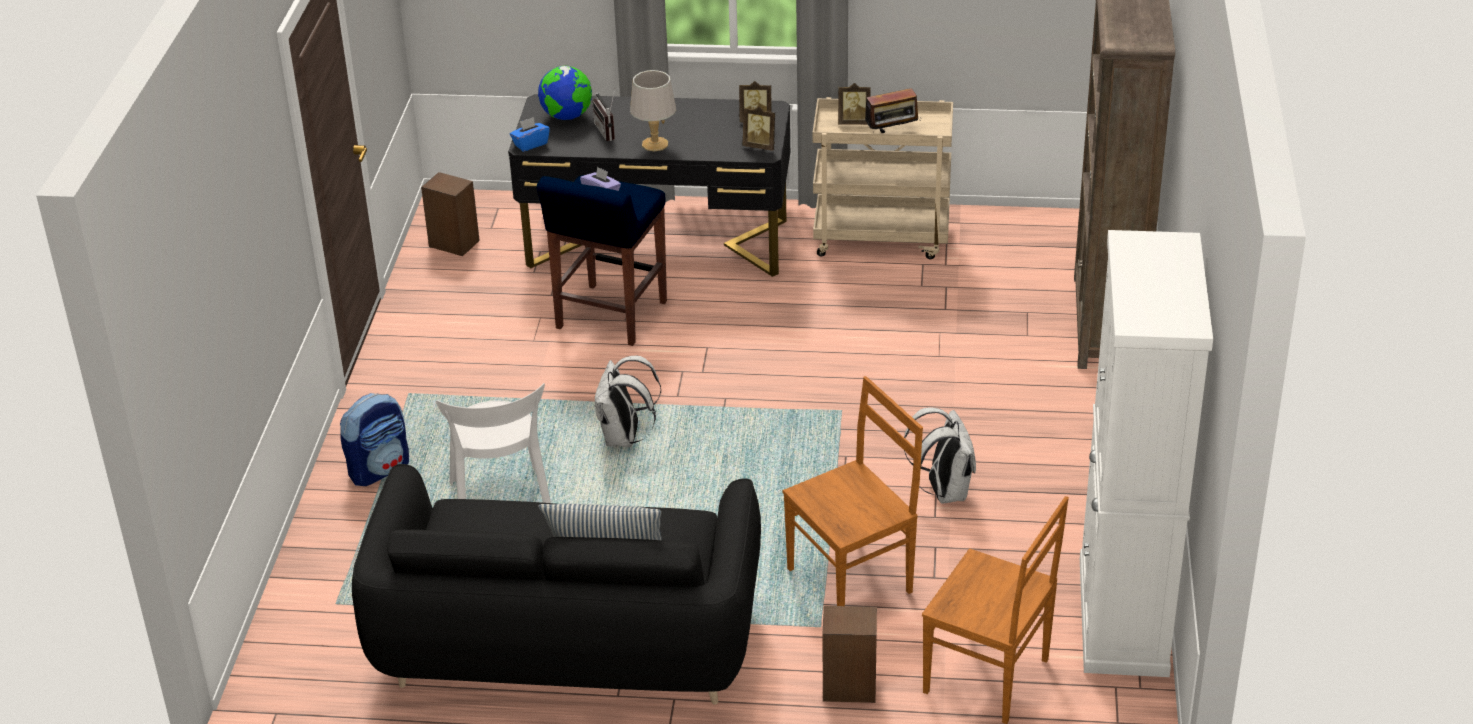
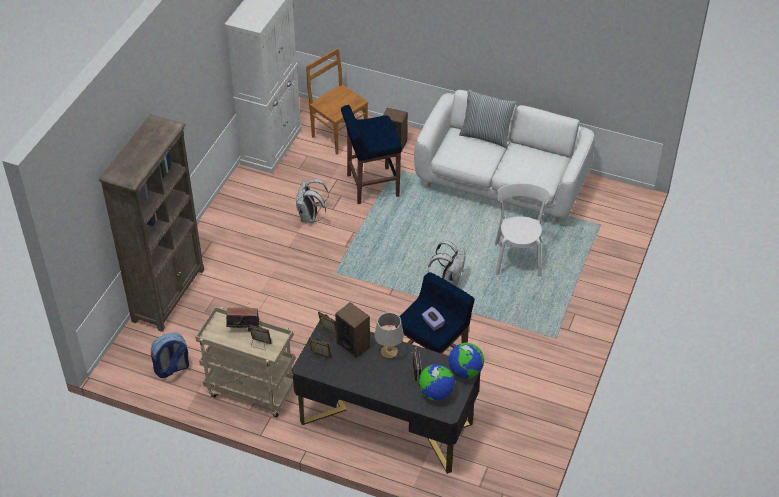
camera: 165 degrees left, 10 degrees up
backpack [340,393,409,486] -> backpack moved to [151,332,189,378]
black sofa [352,464,761,705] -> white sofa [414,90,595,223]
speaker [421,172,480,256] -> speaker moved to [335,302,370,358]
blue tissue box [510,117,550,152] -> globe [448,343,484,379]
brown chair [783,376,923,606] -> blue stool [341,105,402,204]

